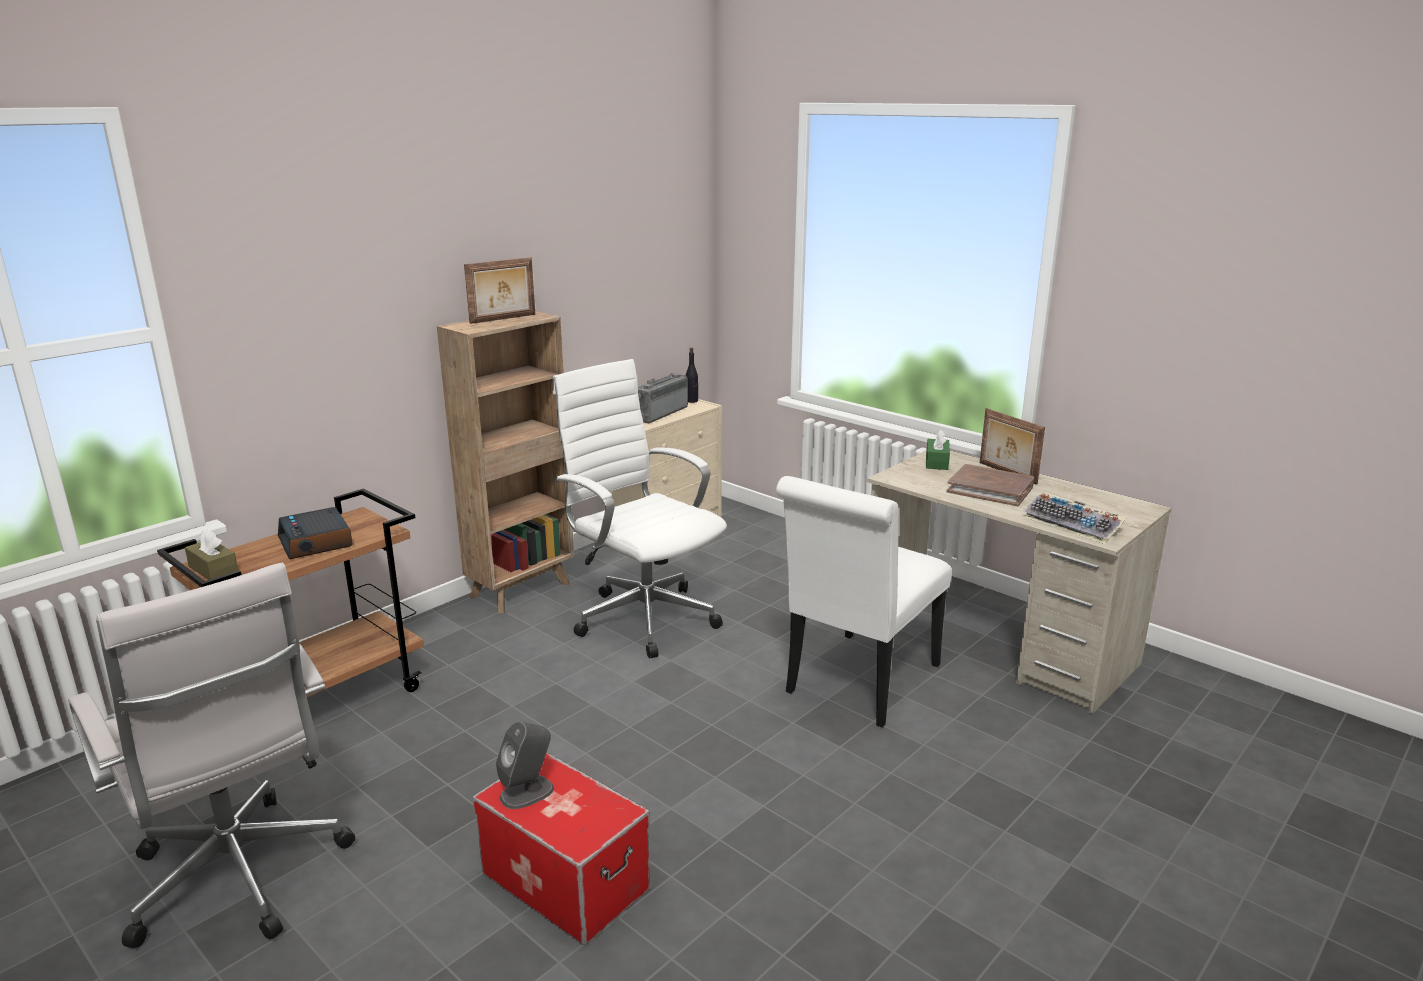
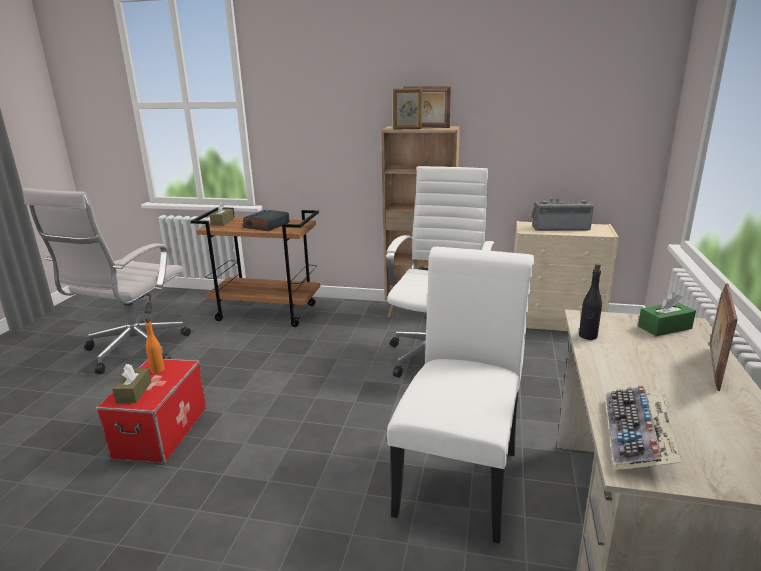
camera: 60 degrees right, 0 degrees up
grey speaker [496,721,554,809] -> orange bottle [145,317,165,373]
black bottle [686,348,698,403] -> black bottle moved to [579,264,602,340]
white chair [776,476,952,728] -> white chair turned 105 degrees clockwise [387,247,534,544]
brown book [947,464,1034,506] -> none
none -> brown tissue box [112,364,151,403]
none -> picture frame [393,88,422,129]

